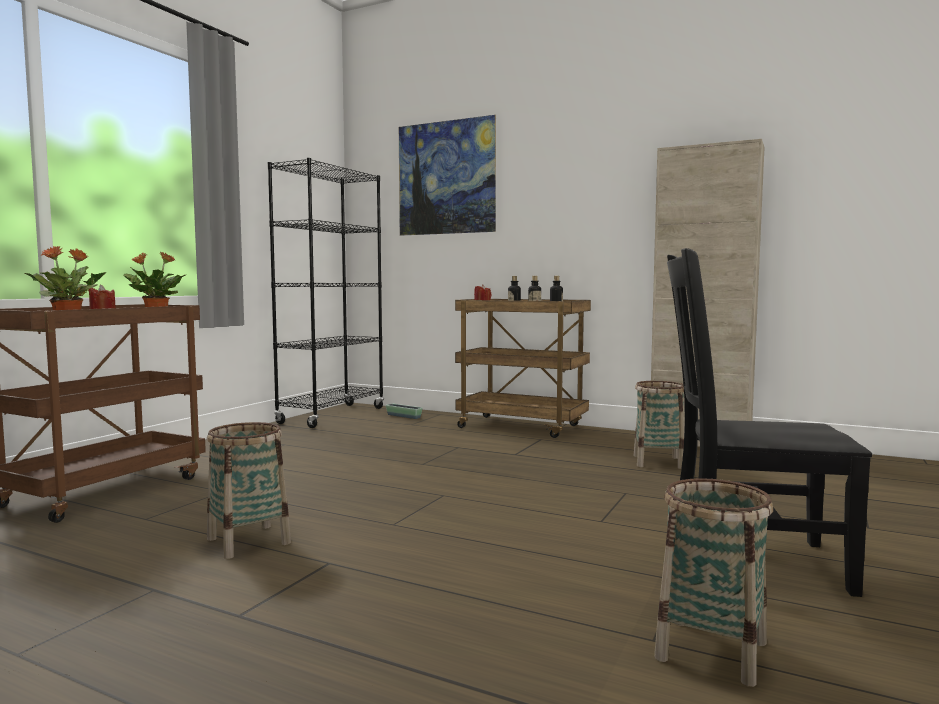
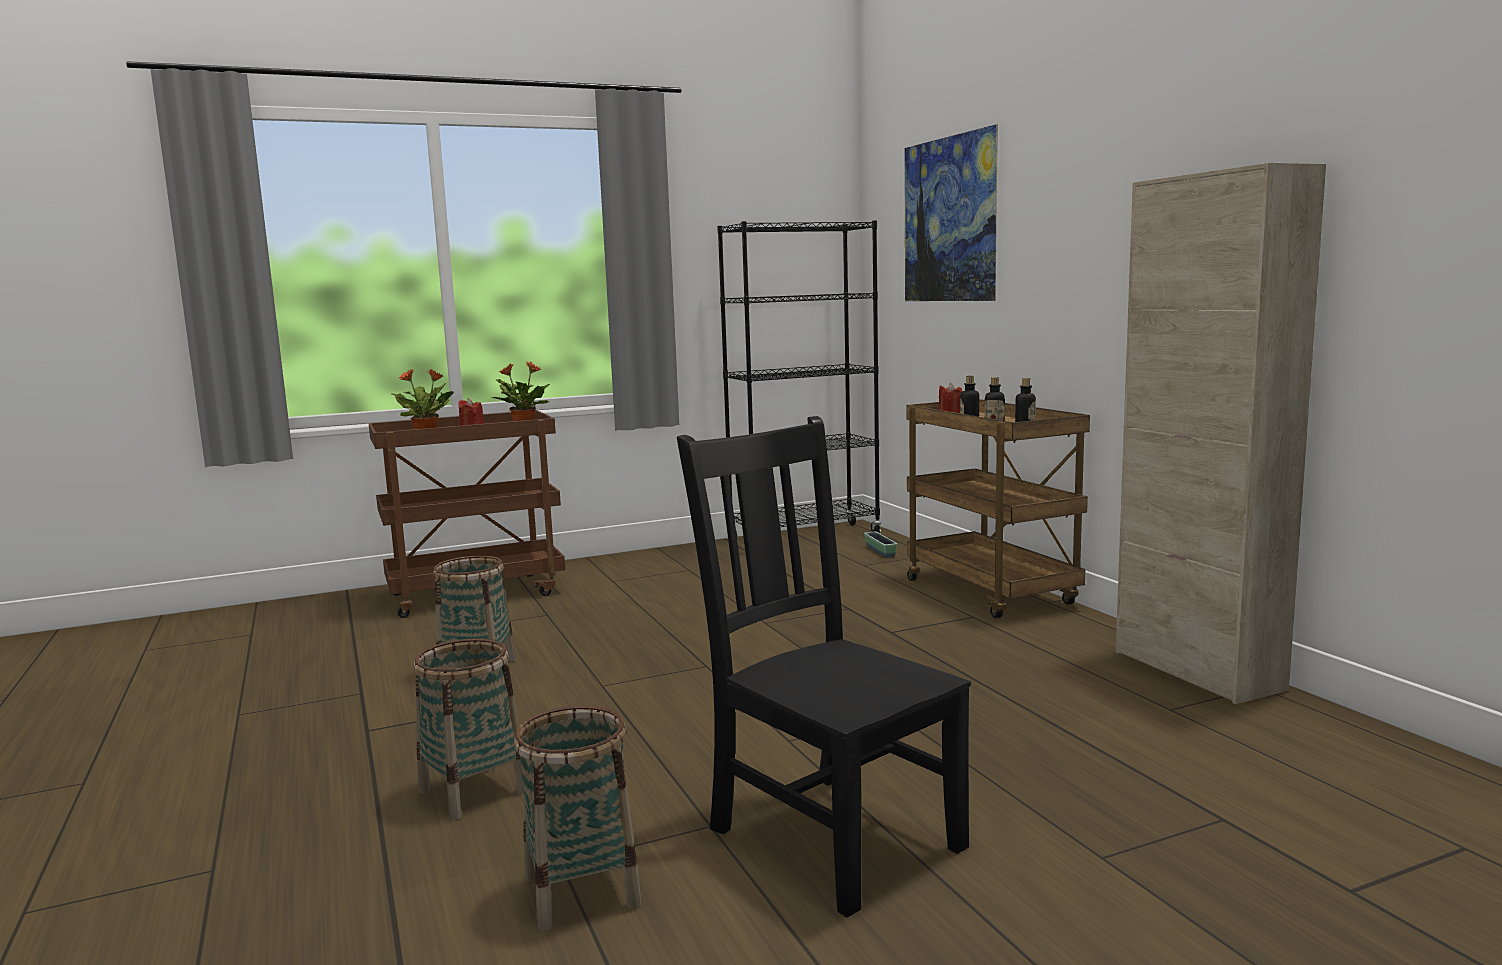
camera: 40 degrees right, 5 degrees up
basket [634,381,684,469] -> basket moved to [414,639,523,820]

